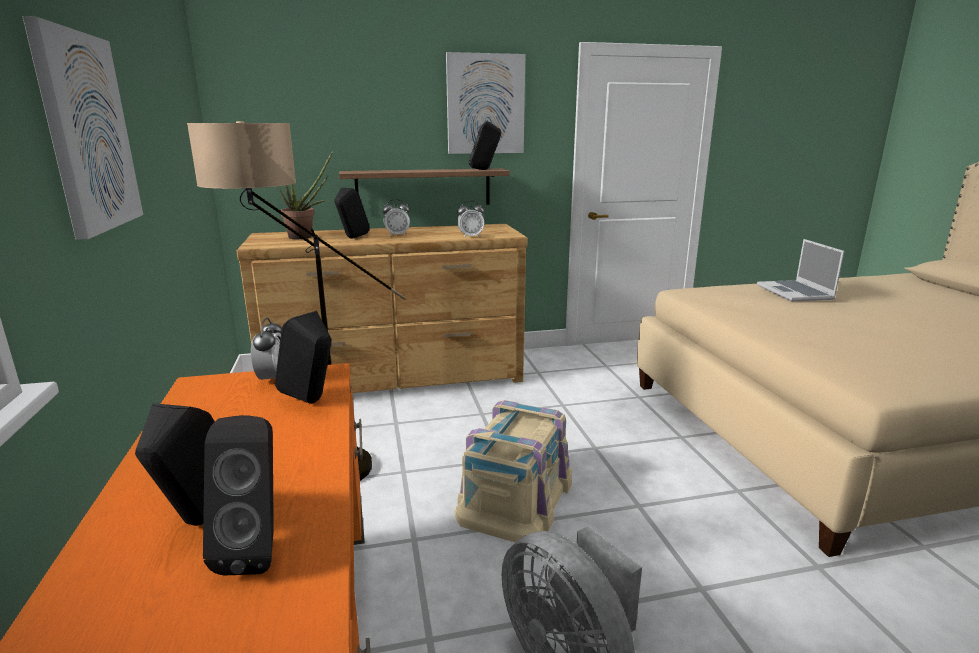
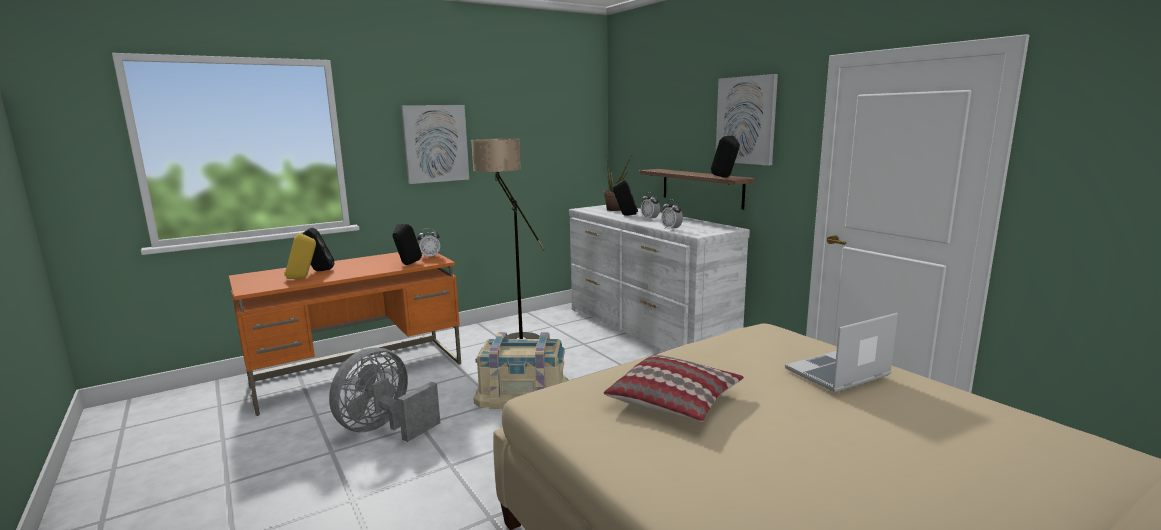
camera: 70 degrees right, 5 degrees down
black speaker [203,415,274,576] -> yellow speaker [284,232,316,279]
brown dresser [237,224,527,393] -> white dresser [569,205,750,351]
none -> pillow [604,355,744,422]

